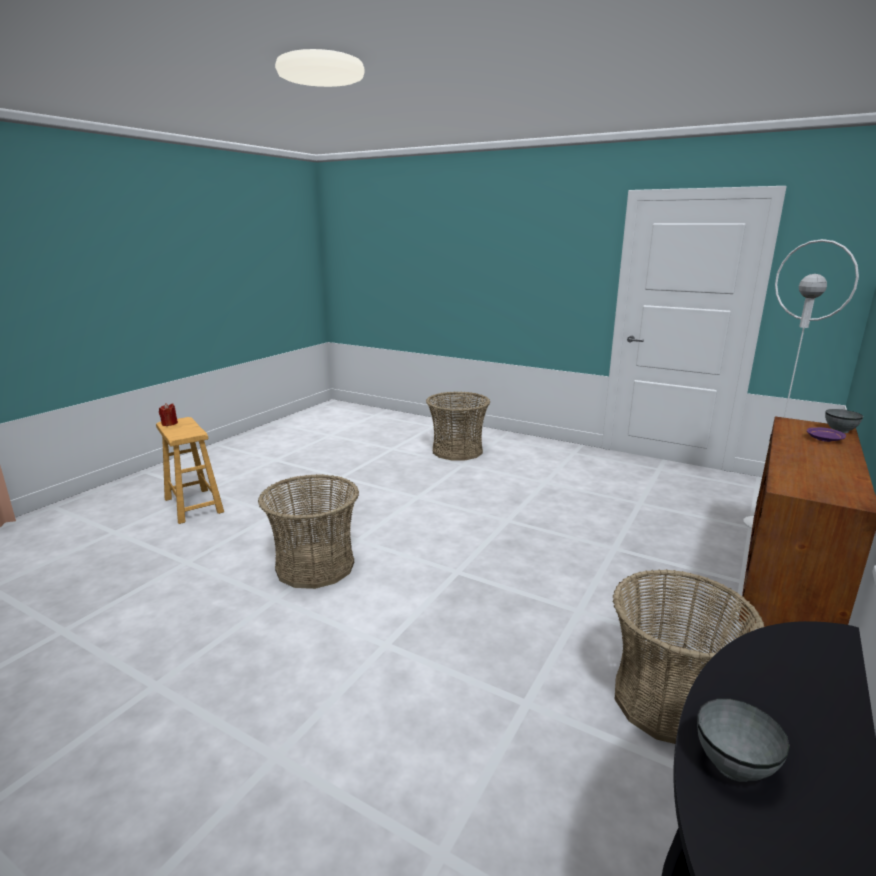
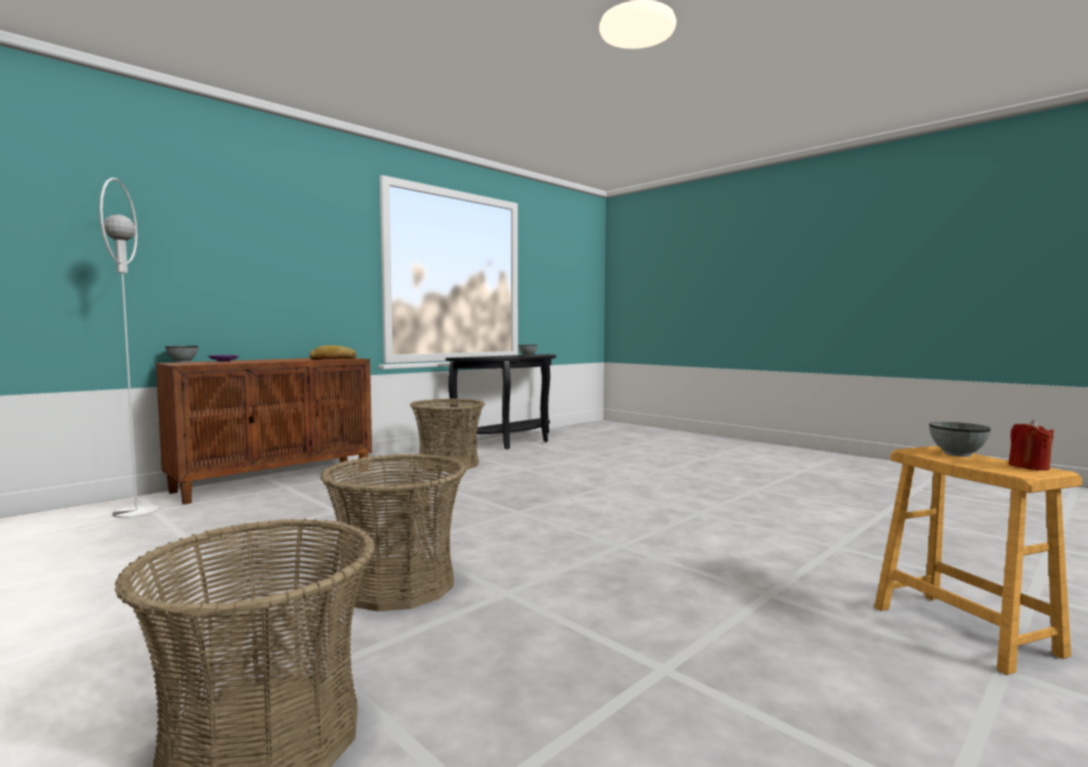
camera: 165 degrees left, 15 degrees down
basket [258,474,359,589] -> basket moved to [320,454,466,611]
none -> bread [309,345,356,360]
none -> grey bowl [929,422,991,457]

